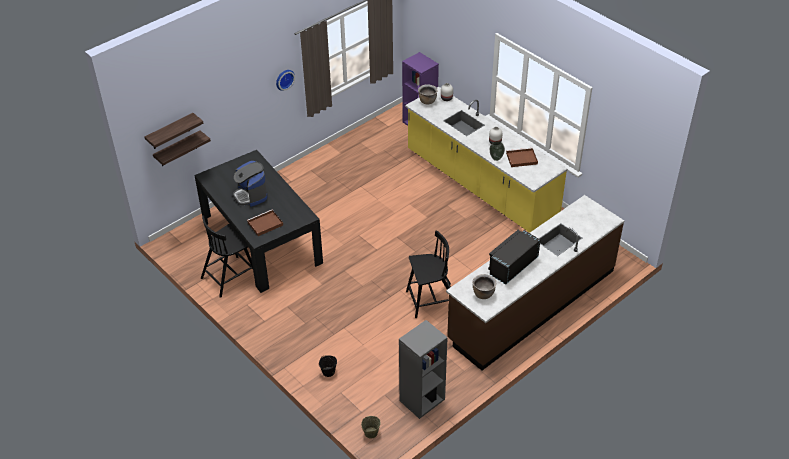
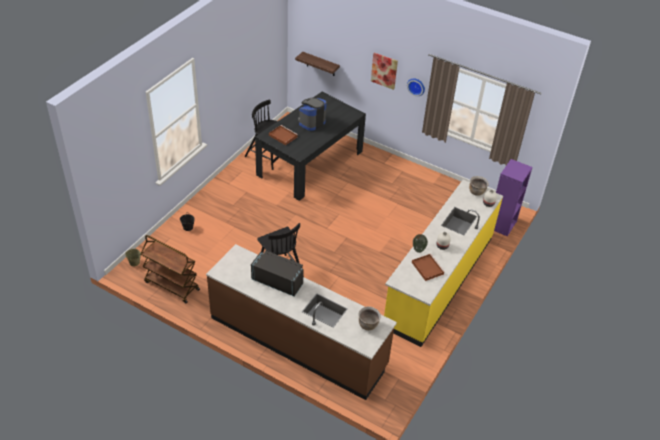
camera: 70 degrees right, 0 degrees up
shelf [144,113,204,149] -> none
grey bookcase [399,320,448,419] -> brown cart [140,235,200,303]
brown cooking pot [472,274,496,299] -> brown cooking pot moved to [358,306,381,330]
none -> picture [371,53,398,90]

